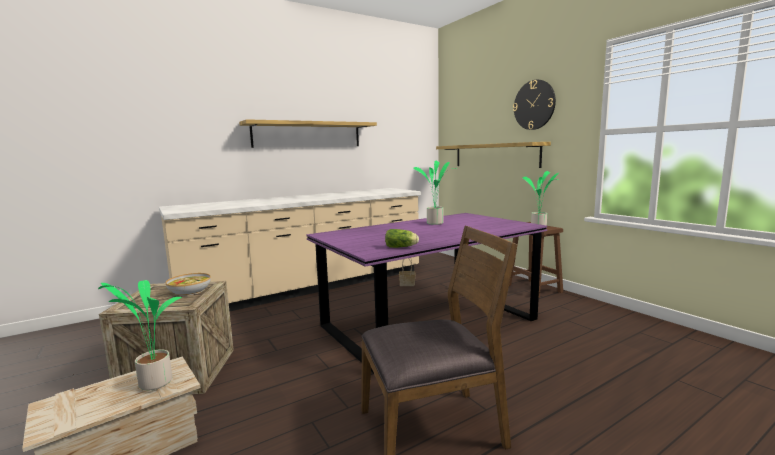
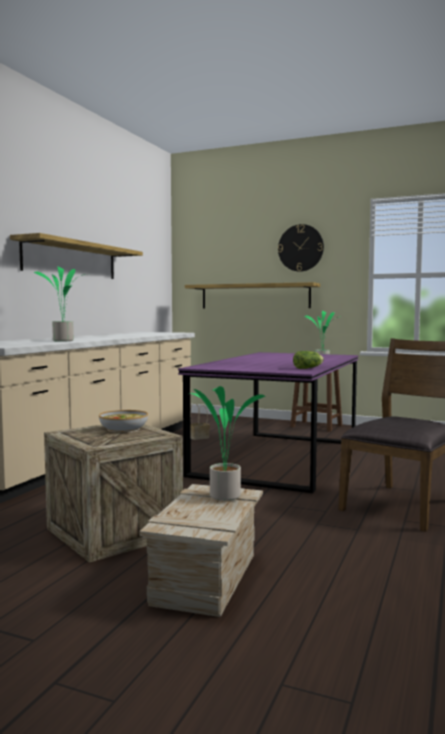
camera: 35 degrees left, 5 degrees down
potted plant [413,160,454,225] -> potted plant moved to [34,267,89,342]

